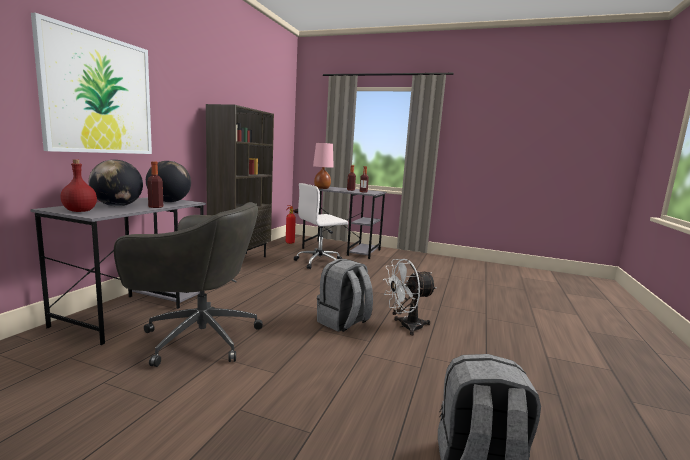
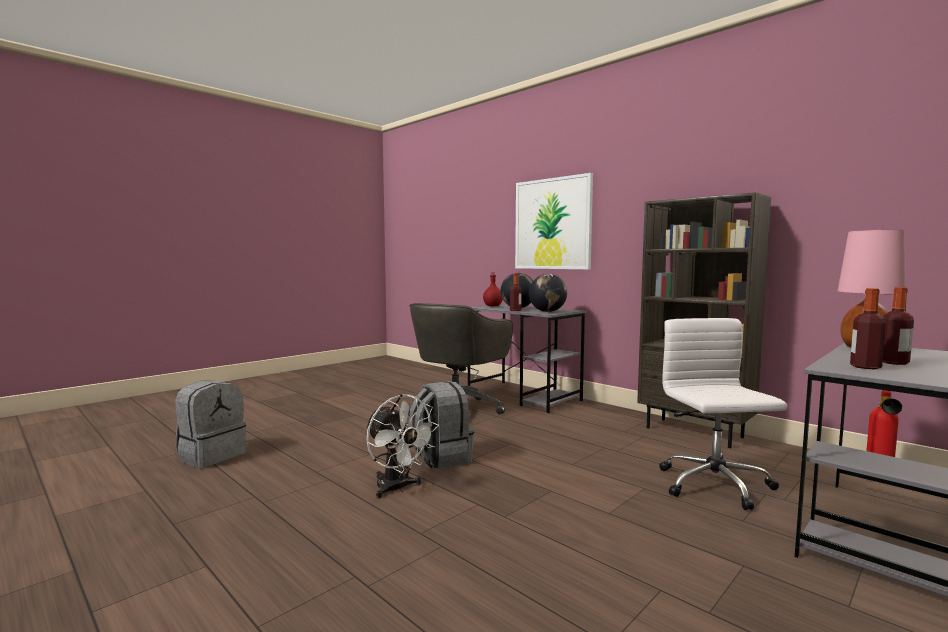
camera: 115 degrees right, 5 degrees down
white fan [383,259,437,336] -> white fan turned 135 degrees clockwise [366,394,439,499]

